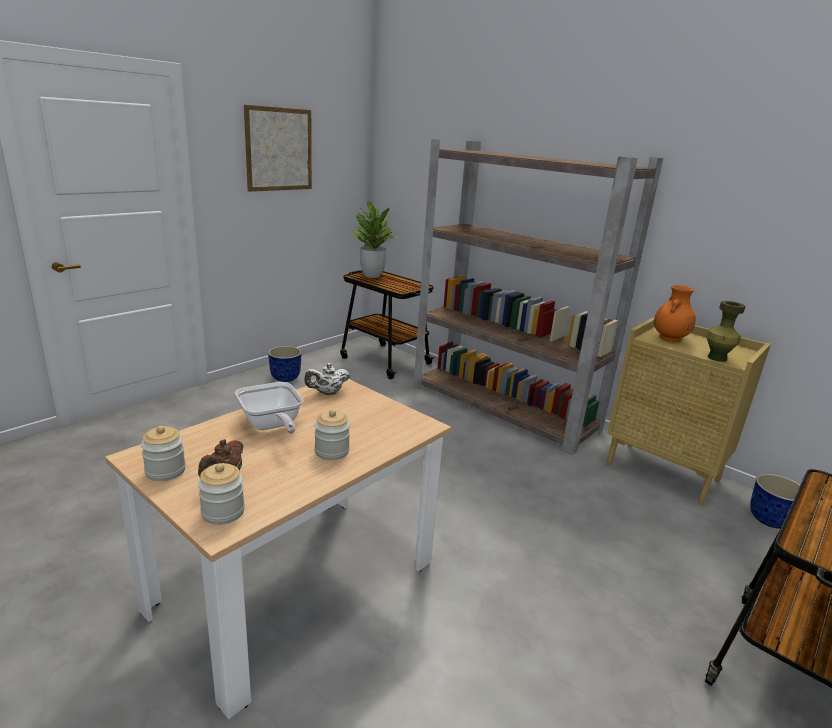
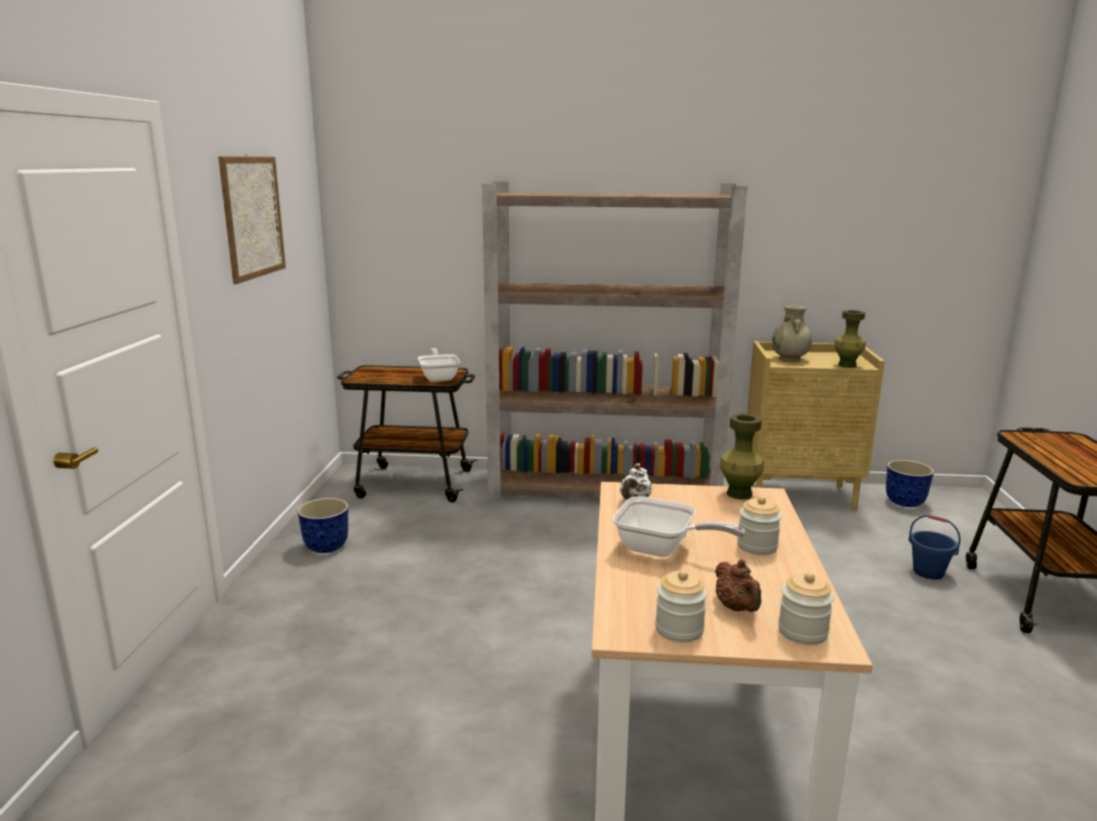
camera: 35 degrees left, 5 degrees down
potted plant [351,201,398,278] -> none
orange vase [654,285,696,342] -> beige vase [772,305,812,362]
none -> frying pan [418,348,460,382]
none -> green vase [720,413,764,499]
none -> blue bucket [909,515,961,579]

